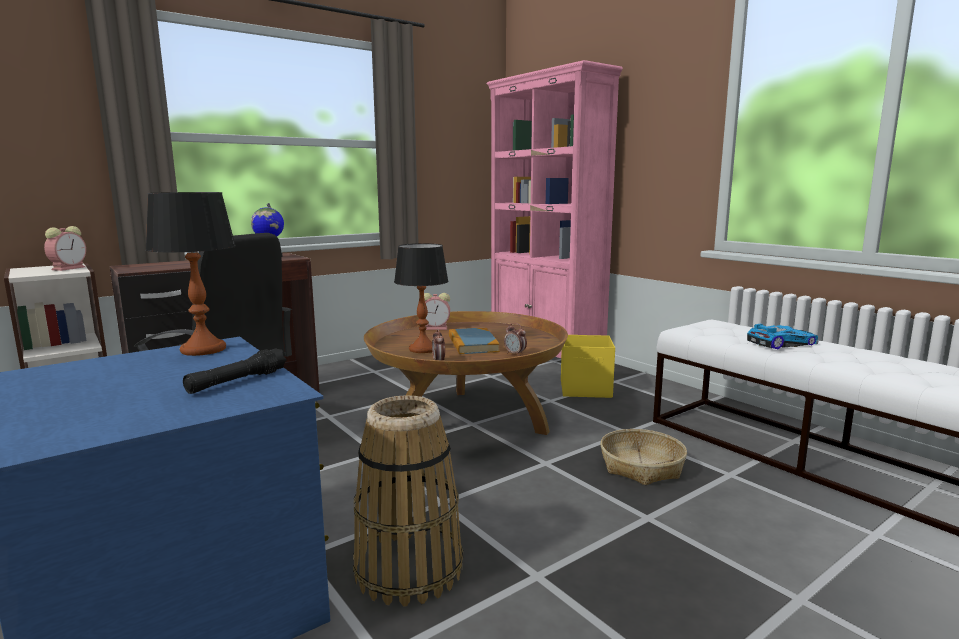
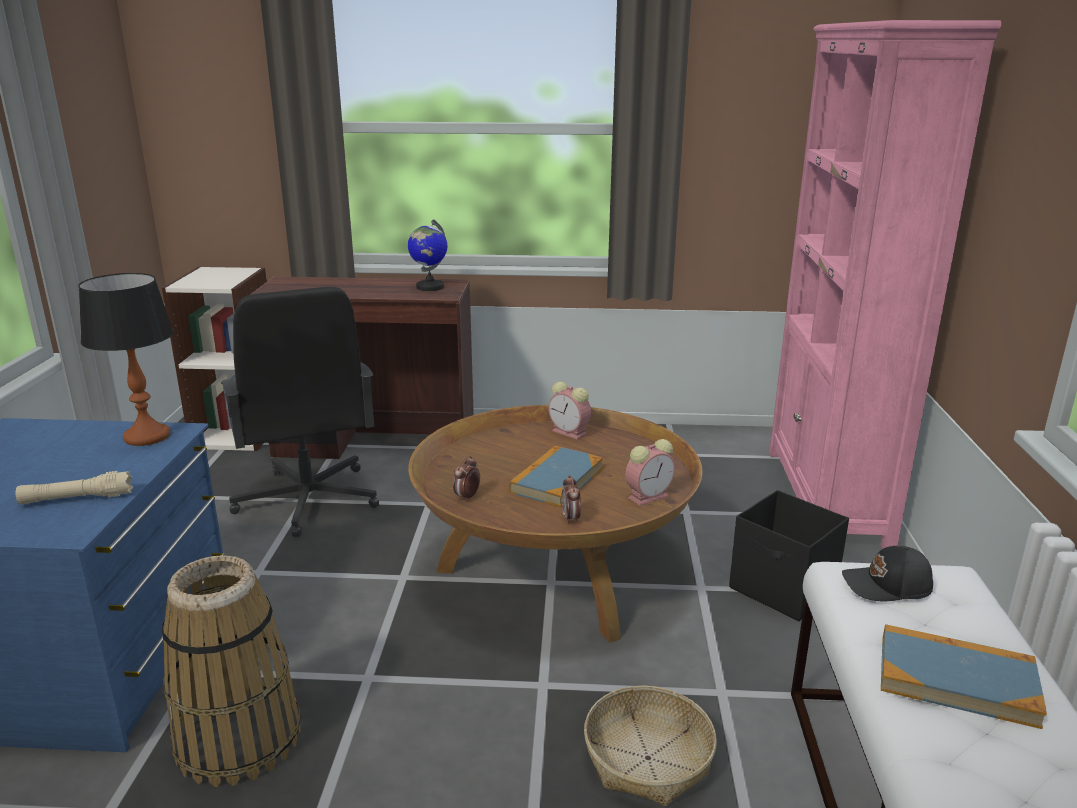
camera: 40 degrees right, 10 degrees up
alarm clock [44,226,86,271] -> alarm clock moved to [625,439,675,506]
black flashlight [183,349,286,394] -> beige flashlight [16,471,133,504]
table lamp [394,243,448,353] -> none
yellow storage box [561,335,615,398] -> black storage box [729,490,849,621]
toy car [747,324,819,349] -> book [881,624,1047,729]
none -> black cap [842,546,933,602]

